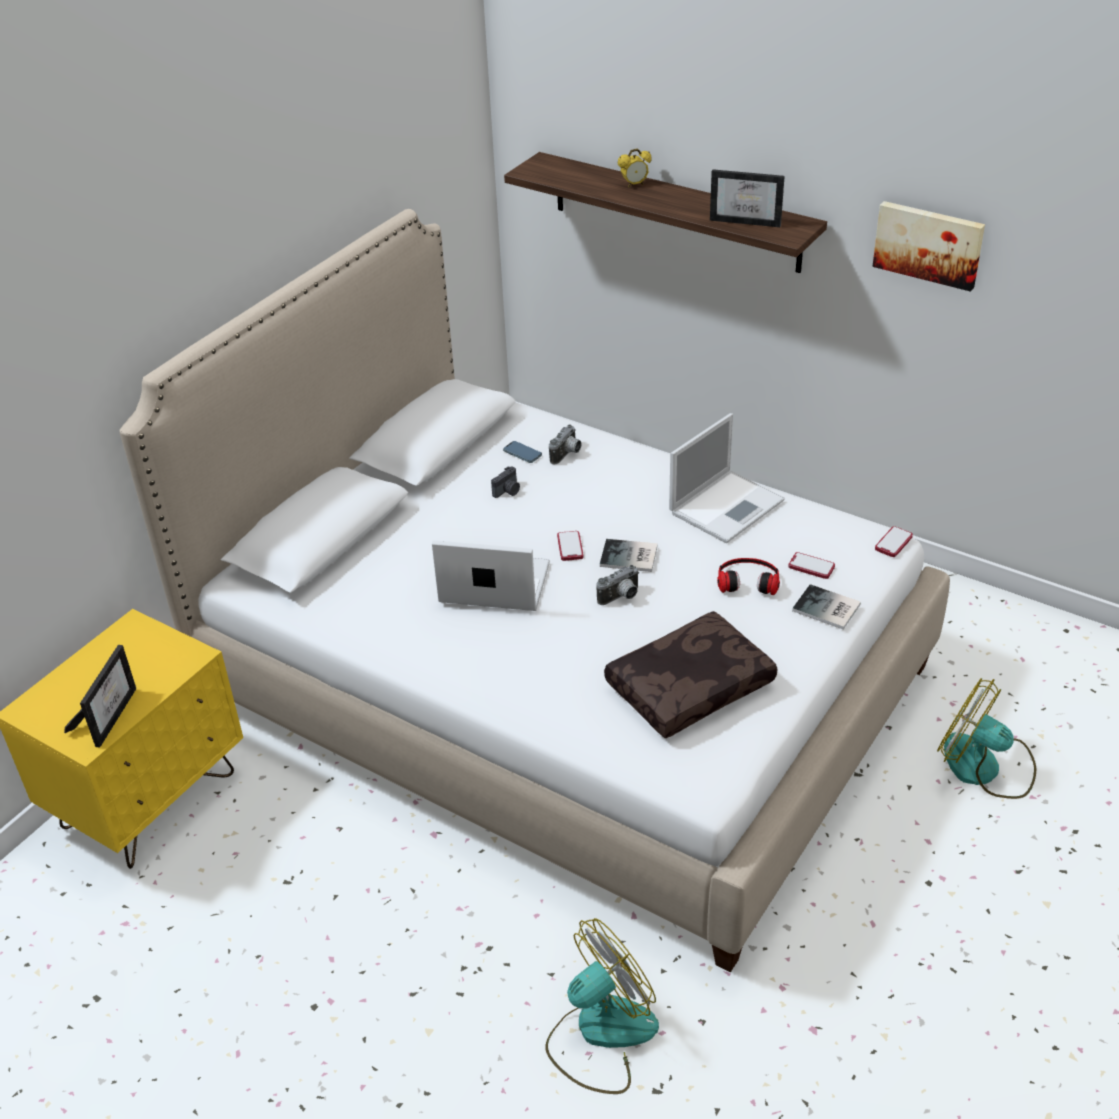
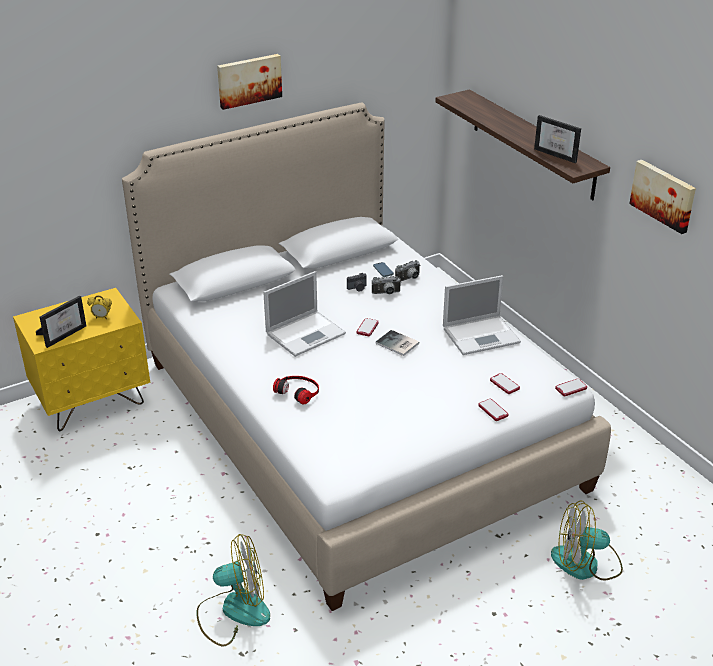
camera: 25 degrees right, 5 degrees down
laptop [432,540,550,611] -> laptop turned 105 degrees clockwise [263,271,346,357]
camera [597,565,639,605] -> camera moved to [372,276,401,294]
brown pillow [604,611,777,739] -> none
alarm clock [618,149,652,187] -> alarm clock moved to [87,296,112,319]
headphones [717,558,780,595] -> headphones moved to [273,376,319,405]
book [792,584,861,630] -> phone [478,399,508,421]
fan [937,678,1036,799] -> fan turned 60 degrees counterclockwise [551,501,623,580]
none -> picture [217,54,282,110]

